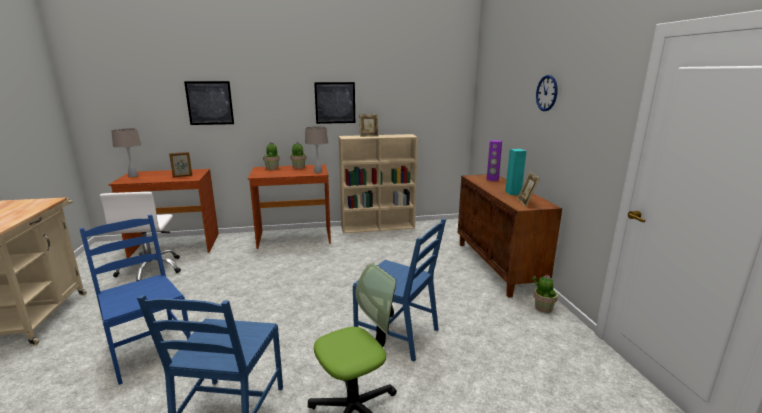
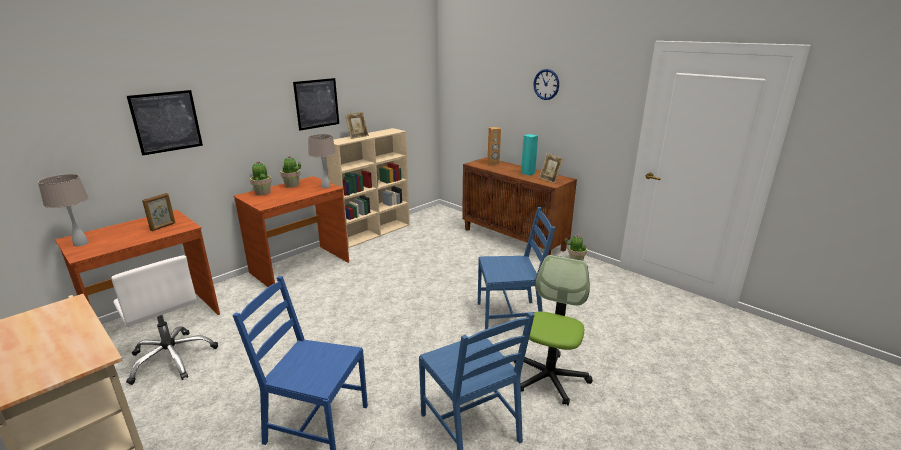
camera: 35 degrees left, 5 degrees up
purple speaker [486,140,502,181] -> brown speaker [488,127,501,165]

